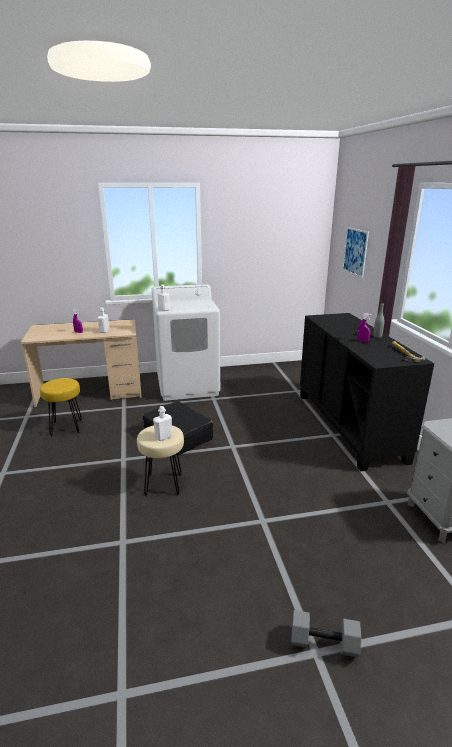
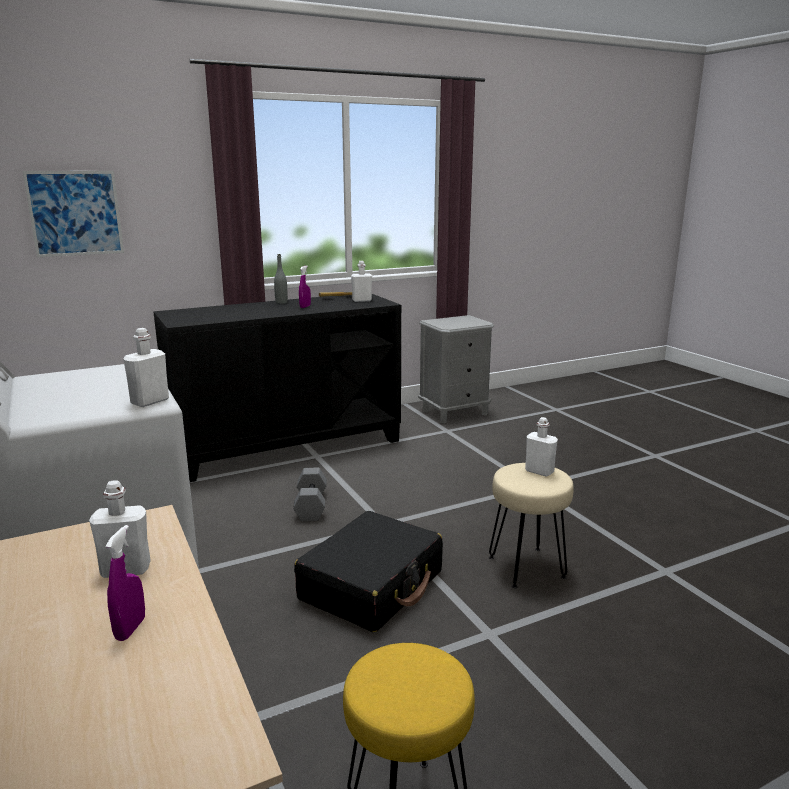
camera: 105 degrees left, 5 degrees down
grey dumbbell [291,610,361,657] -> grey dumbbell moved to [293,468,327,521]
none -> white bottle [351,261,372,302]

